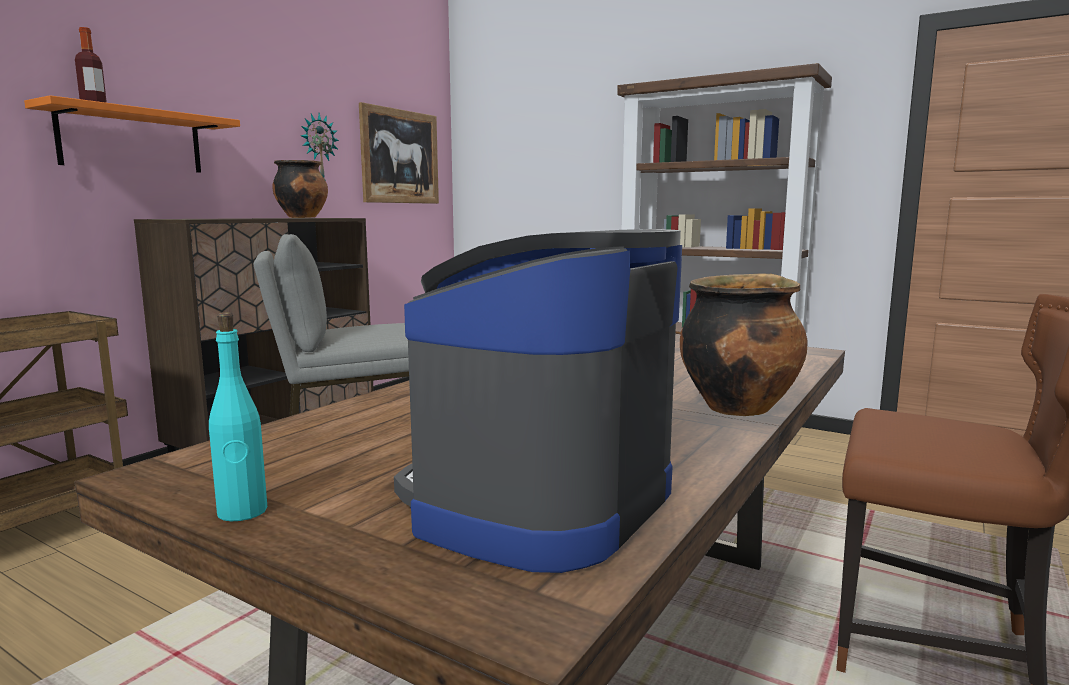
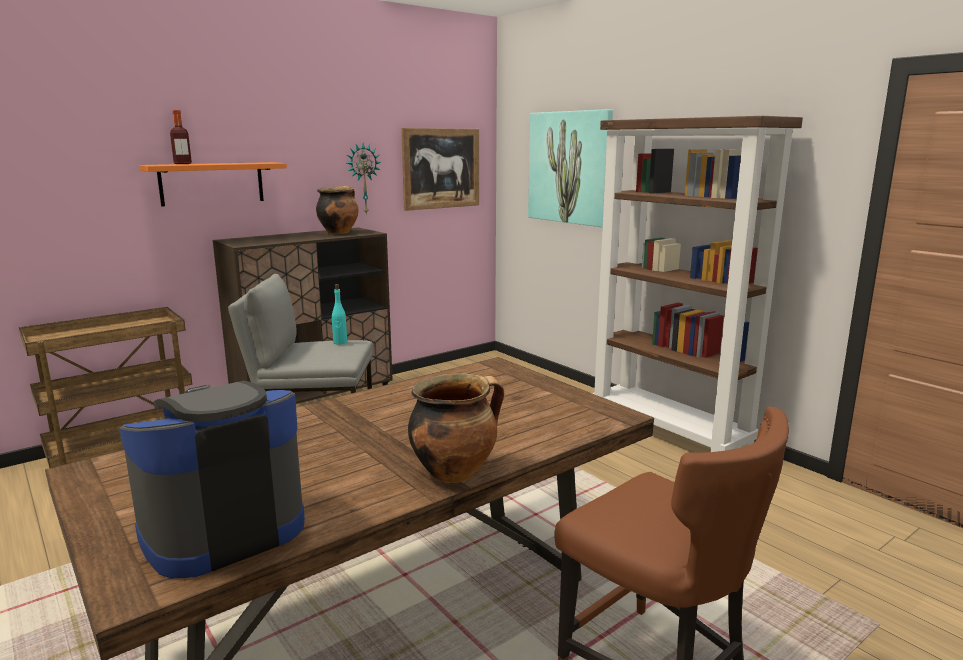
camera: 20 degrees right, 5 degrees up
turquoise bottle [209,312,267,521] -> turquoise bottle moved to [332,284,347,345]
none -> picture [528,109,613,227]

